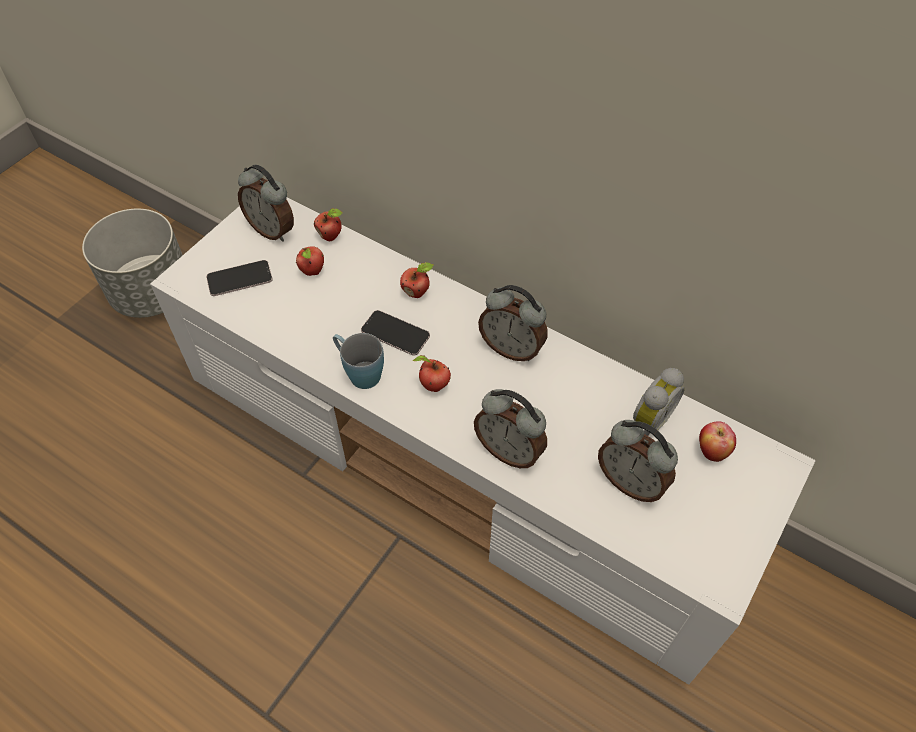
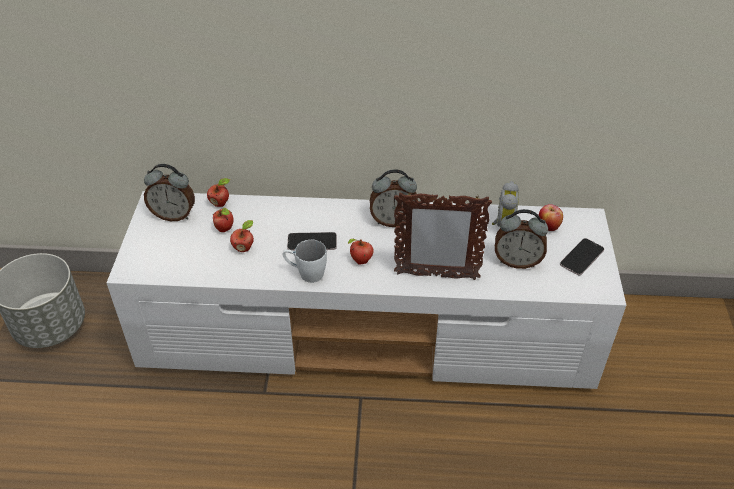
camera: 30 degrees left, 10 degrees down
phone [206,260,273,296] -> phone moved to [560,238,604,275]
blue mug [333,333,384,389] -> white mug [283,240,327,283]
apple [400,262,433,298] -> apple moved to [230,220,254,252]
alarm clock [474,389,547,468] -> picture frame [394,191,492,280]

